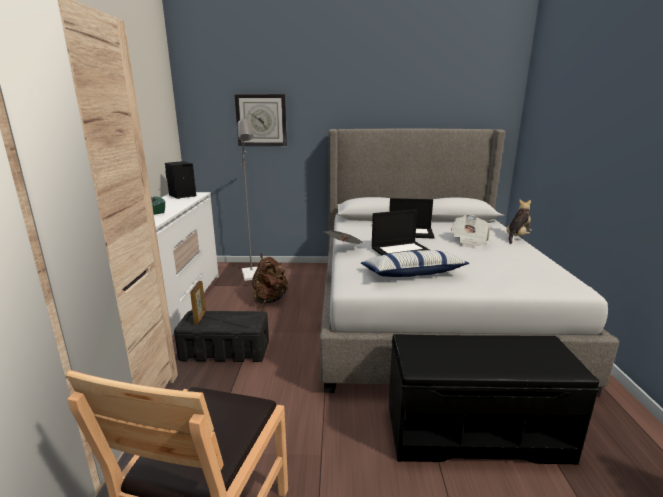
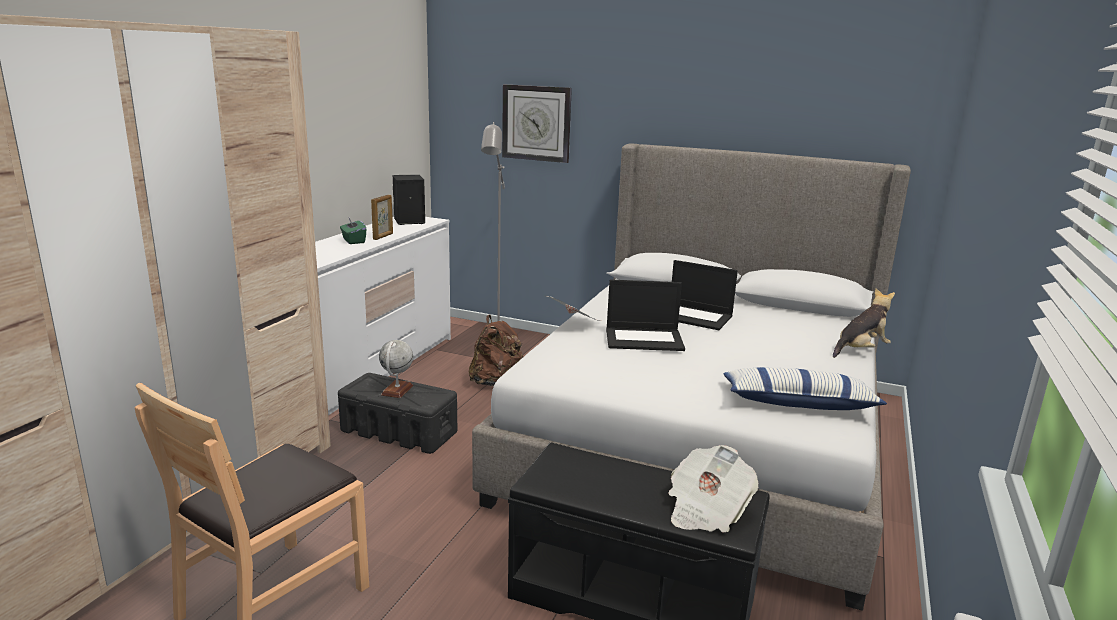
camera: 20 degrees right, 0 degrees up
picture frame [190,281,206,325] -> picture frame moved to [371,195,393,240]
pillow [361,250,469,277] -> pillow moved to [723,367,887,410]
newspaper [451,214,491,248] -> newspaper moved to [669,445,758,533]
none -> globe [379,340,413,398]

